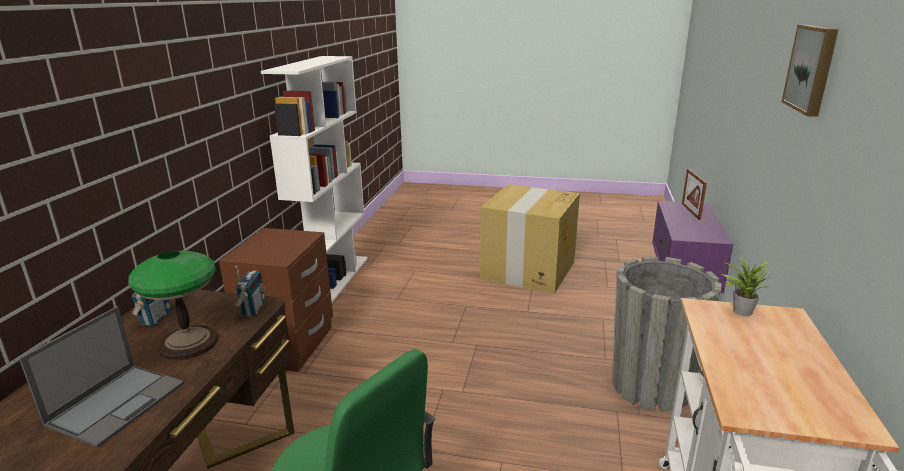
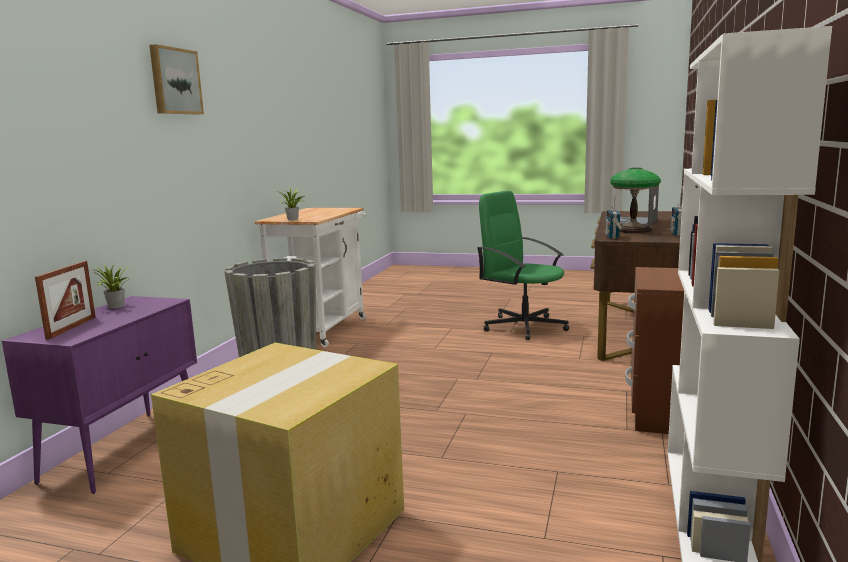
camera: 175 degrees left, 10 degrees down
none -> potted plant [92,264,131,308]

